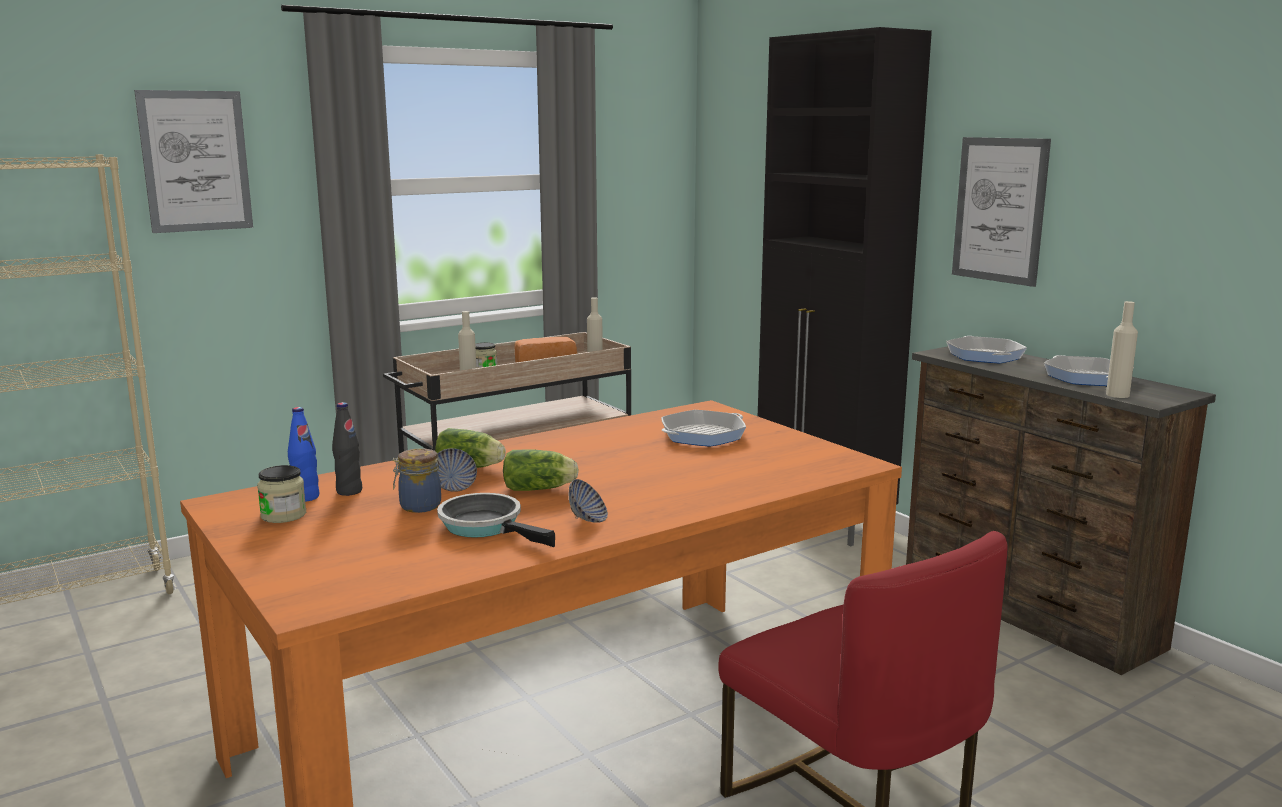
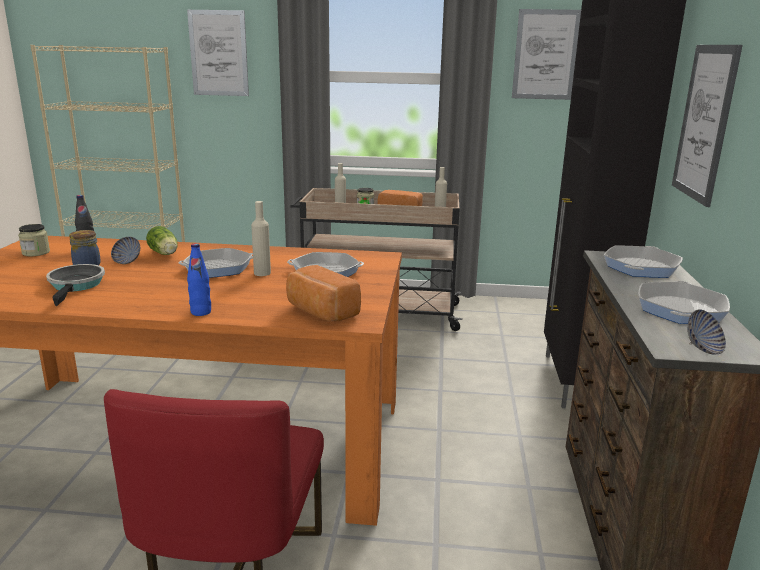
camera: 40 degrees right, 5 degrees up
blue bottle [288,407,319,502] -> blue bottle moved to [187,243,211,316]
lettuce [503,450,579,491] -> none
bowl [569,479,608,523] -> bowl moved to [687,309,726,355]
beige bottle [1106,301,1138,398] -> beige bottle moved to [251,201,271,276]
none -> frying pan [179,248,253,278]
none -> bread [286,265,361,322]
none -> picture [512,9,581,100]

